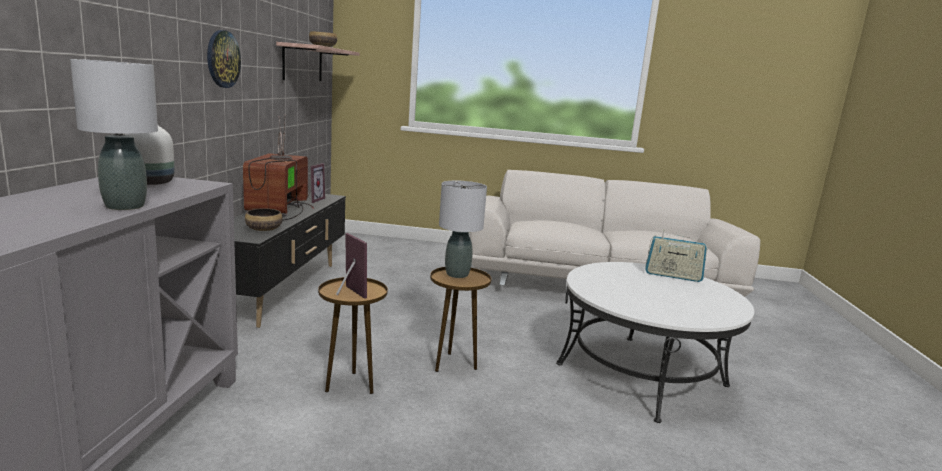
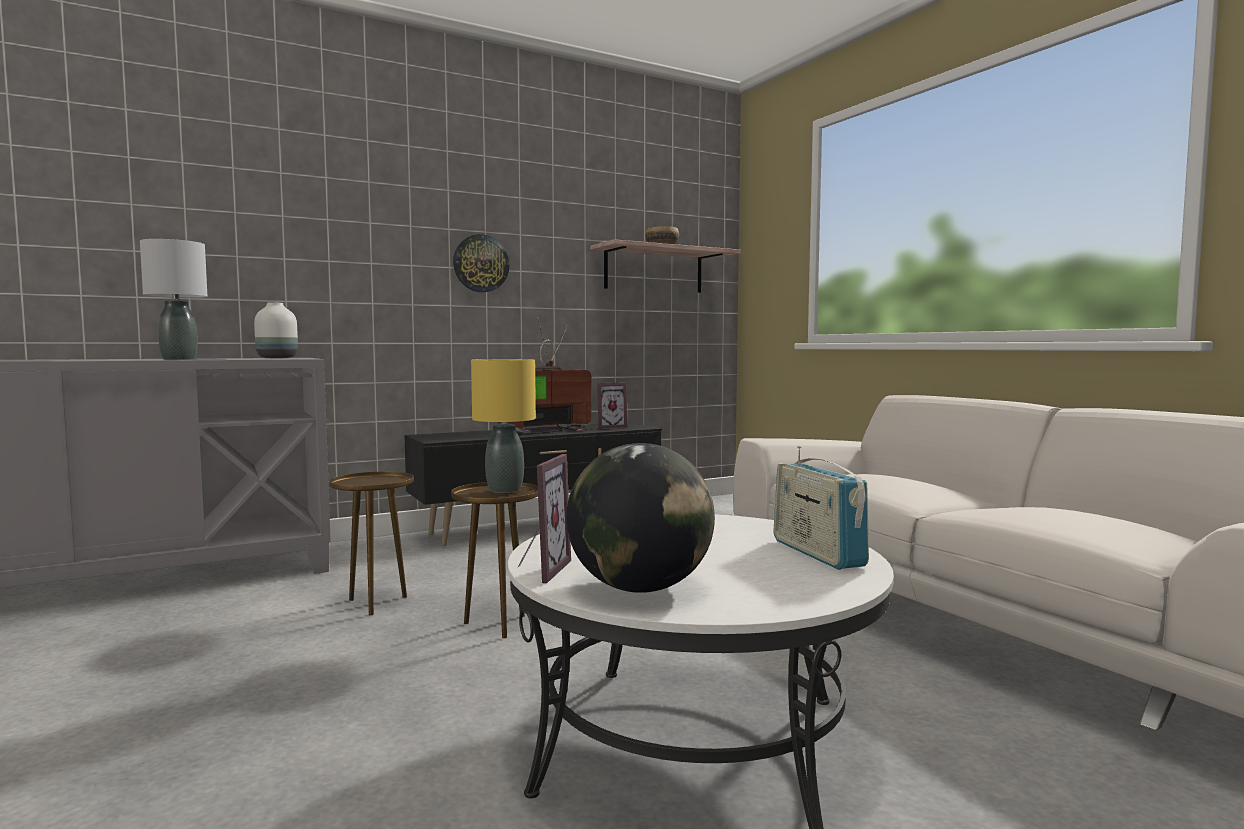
camera: 55 degrees right, 10 degrees down
bowl [245,208,283,231] -> none
picture frame [336,233,367,299] -> picture frame moved to [517,454,571,583]
grey table lamp [439,181,487,278] -> yellow table lamp [471,359,536,493]
none -> globe [566,443,715,593]

